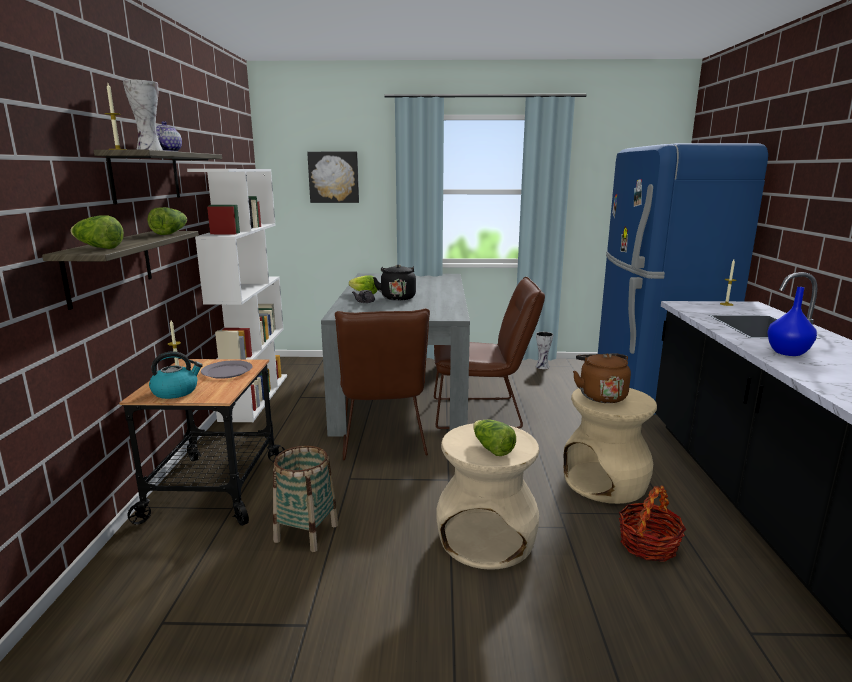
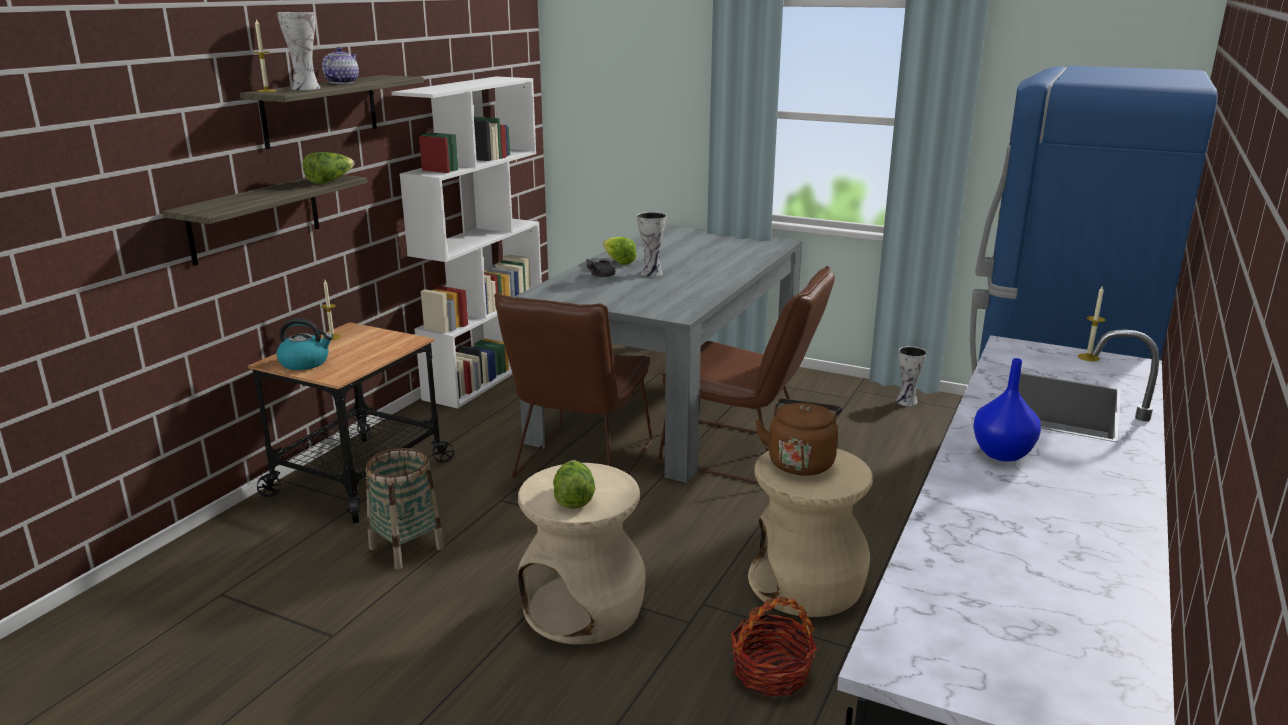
camera: 25 degrees right, 5 degrees up
lettuce [70,215,124,249] -> none
grey plate [201,360,253,379] -> none
picture [307,152,359,203] -> none
black kettle [373,264,416,301] -> vase [637,212,667,277]

